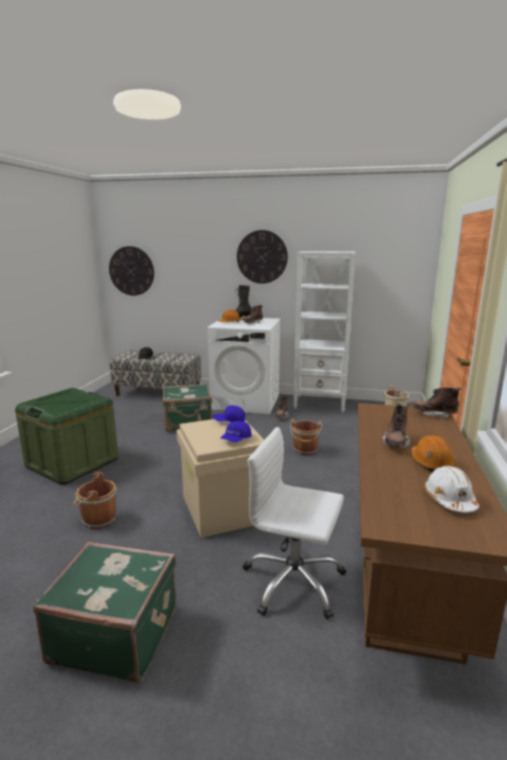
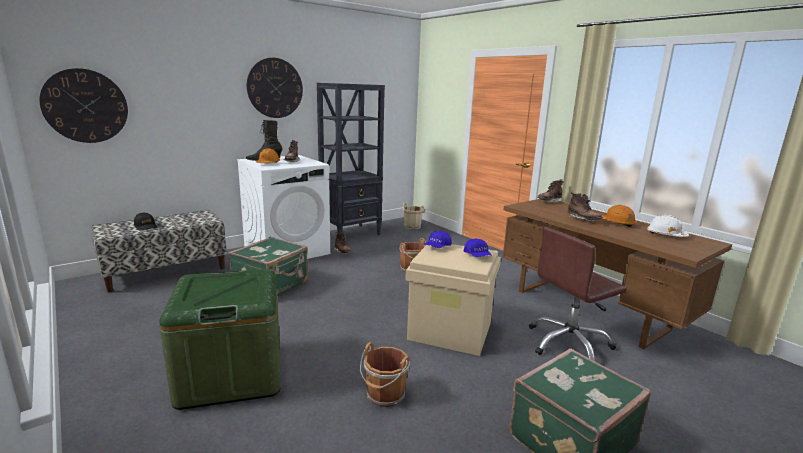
camera: 50 degrees left, 0 degrees up
white office chair [243,427,346,620] -> brown office chair [529,227,627,361]
white bookcase [293,251,356,413] -> black bookcase [317,83,385,236]

